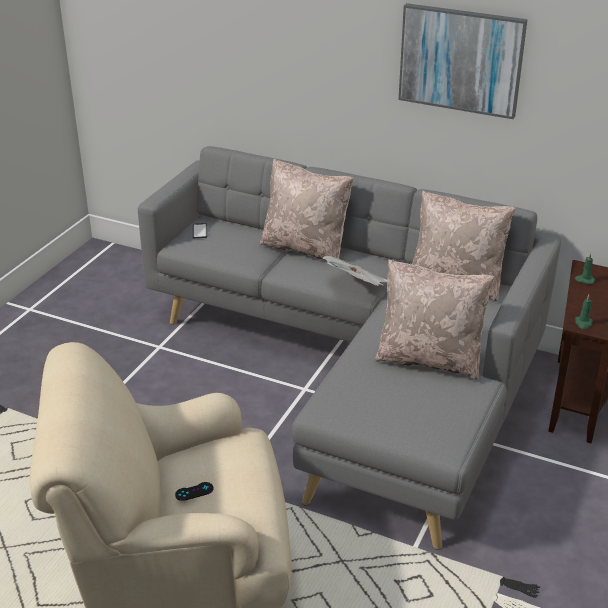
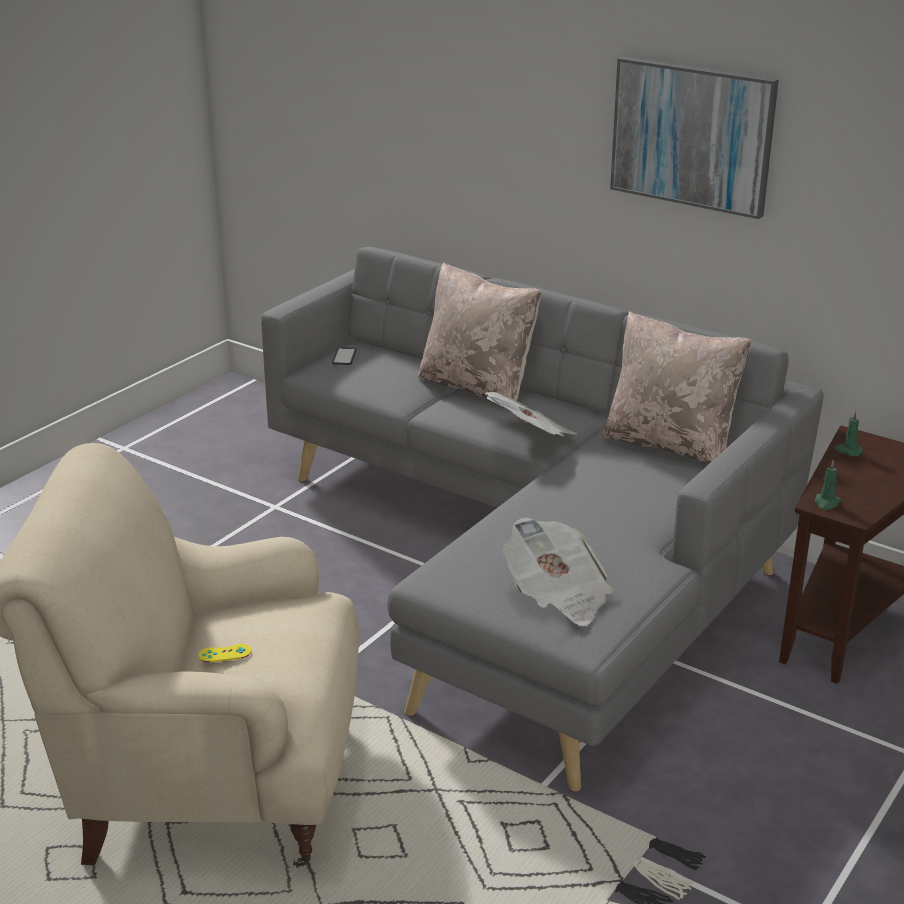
camera: 10 degrees right, 5 degrees down
black game controller [175,482,214,501] -> yellow game controller [198,644,251,663]
beige pillow [374,259,494,380] -> none
none -> newspaper [503,517,613,626]

